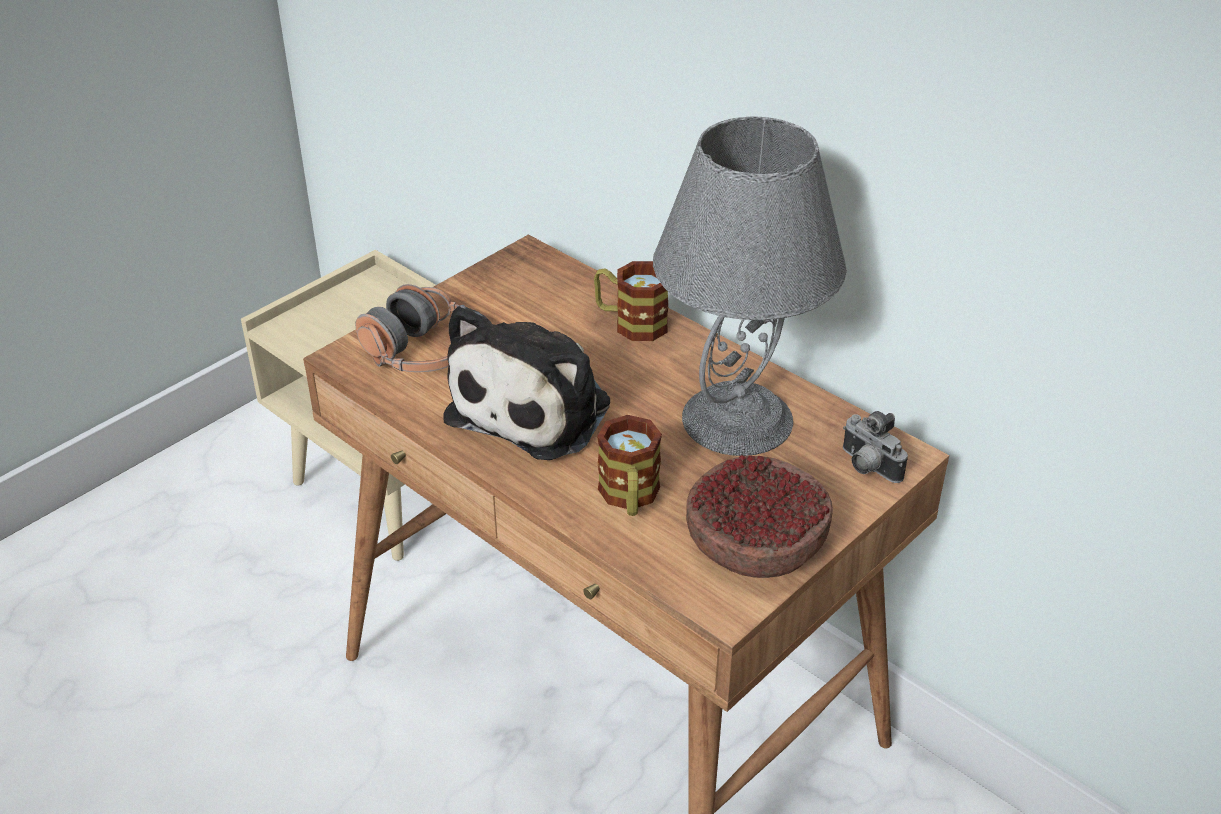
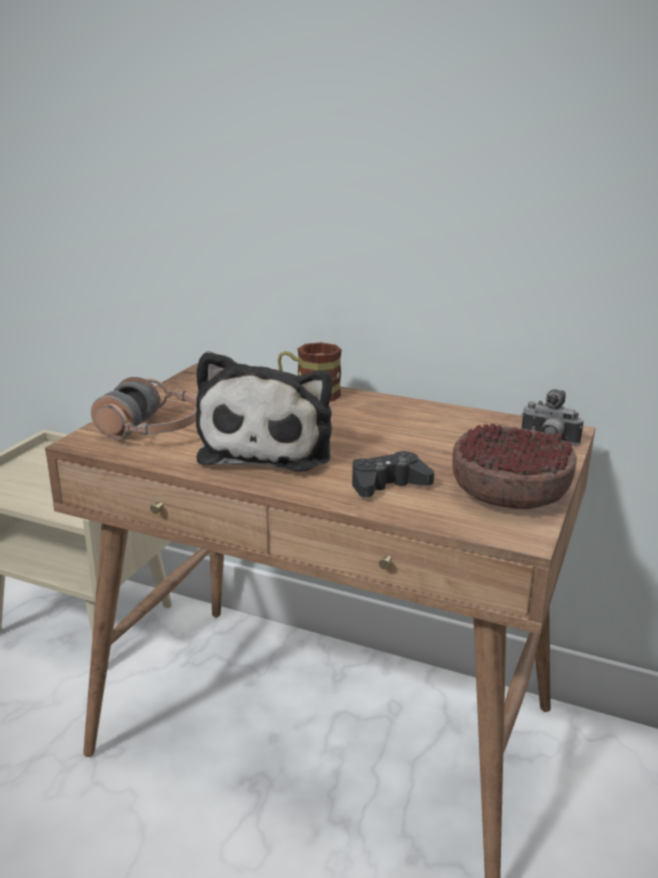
camera: 20 degrees left, 15 degrees down
mug [597,415,662,516] -> black game controller [352,451,434,497]
grey table lamp [653,117,847,456] -> none

